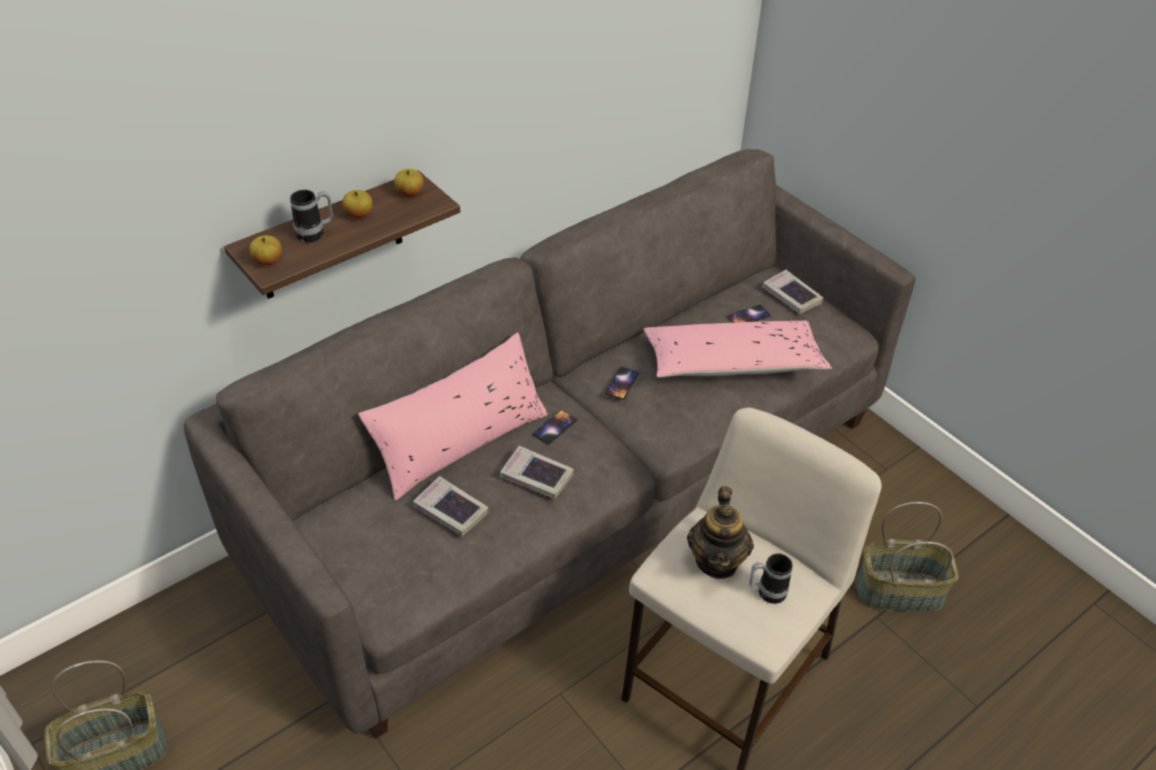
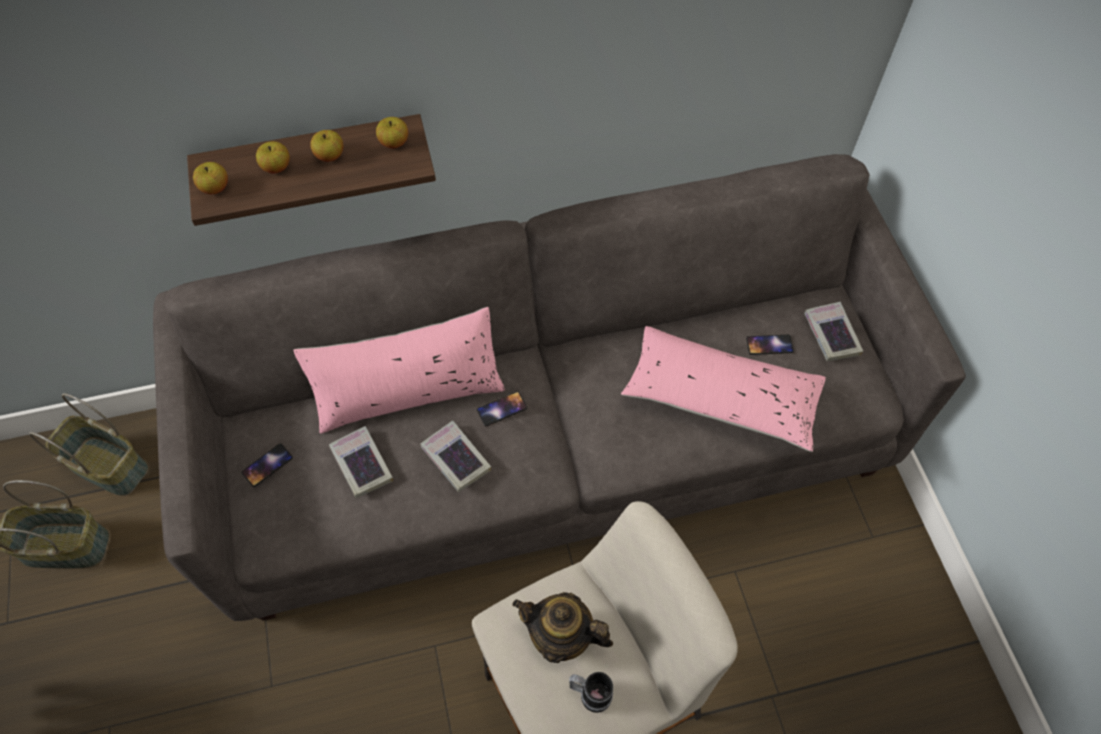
camera: 25 degrees right, 15 degrees up
mug [290,190,333,242] -> apple [256,141,290,173]
phone [605,367,639,400] -> phone moved to [241,443,293,487]
teapot [687,486,754,579] -> teapot turned 75 degrees clockwise [512,592,613,663]
basket [856,502,959,612] -> basket moved to [29,393,148,496]

